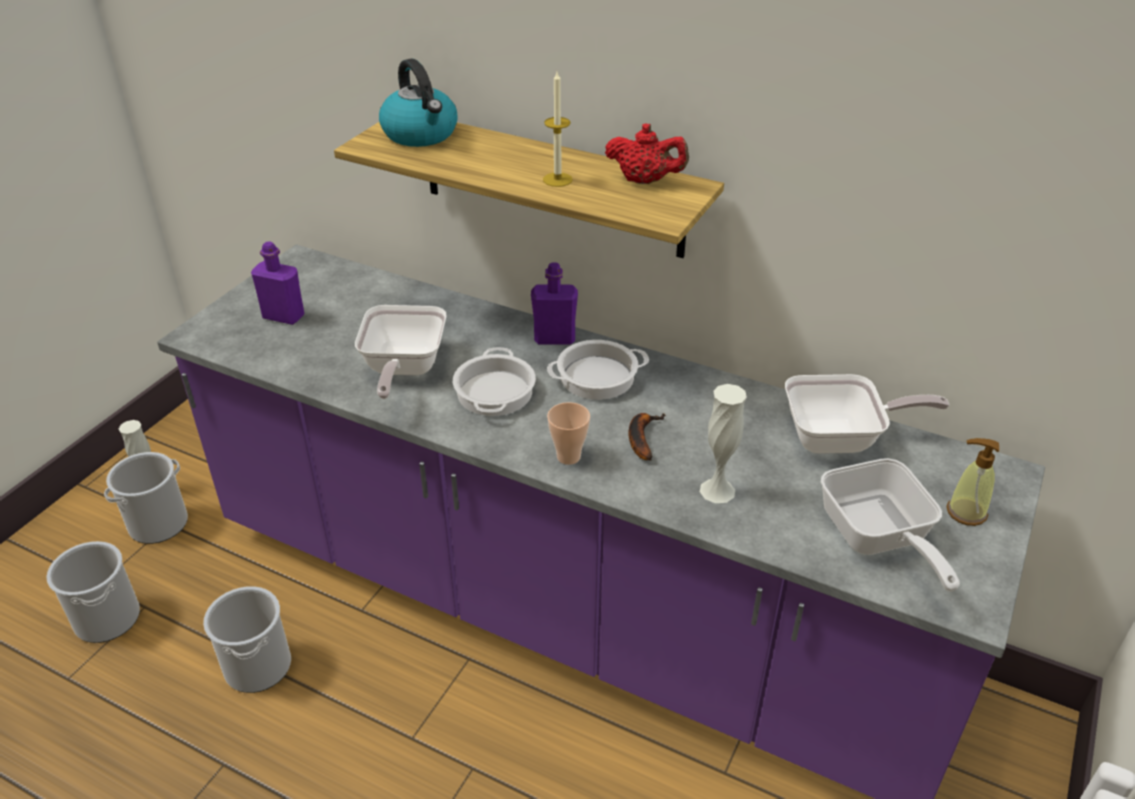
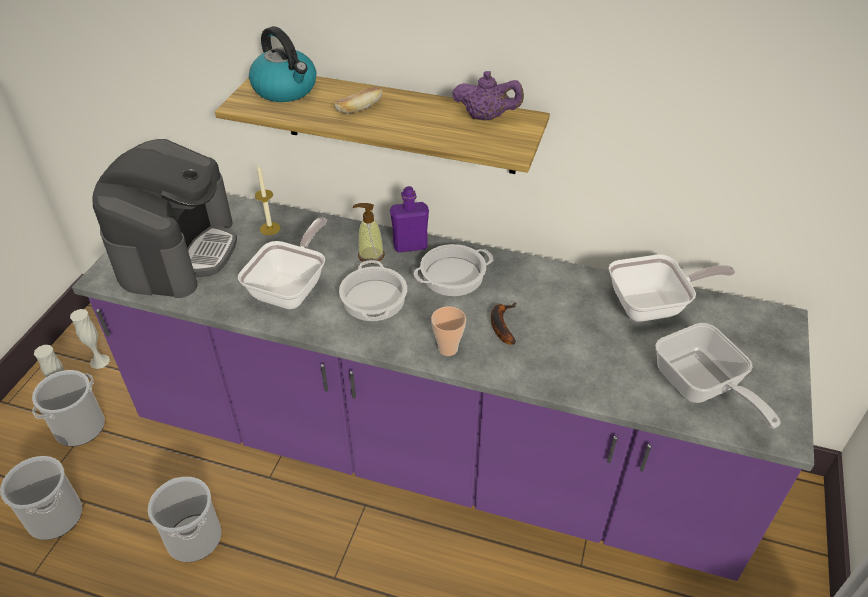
camera: 10 degrees left, 5 degrees up
purple bottle [251,241,304,325] -> coffee machine [93,139,237,298]
frying pan [355,305,447,399] -> frying pan turned 150 degrees counterclockwise [238,217,327,309]
candle [543,72,573,187] -> candle moved to [255,165,280,235]
red teapot [605,123,689,184] -> purple teapot [452,71,524,121]
white vase [700,384,747,503] -> white vase moved to [70,309,110,369]
soap dispenser [947,438,999,526] -> soap dispenser moved to [353,203,384,264]
none -> bread [335,87,382,113]

